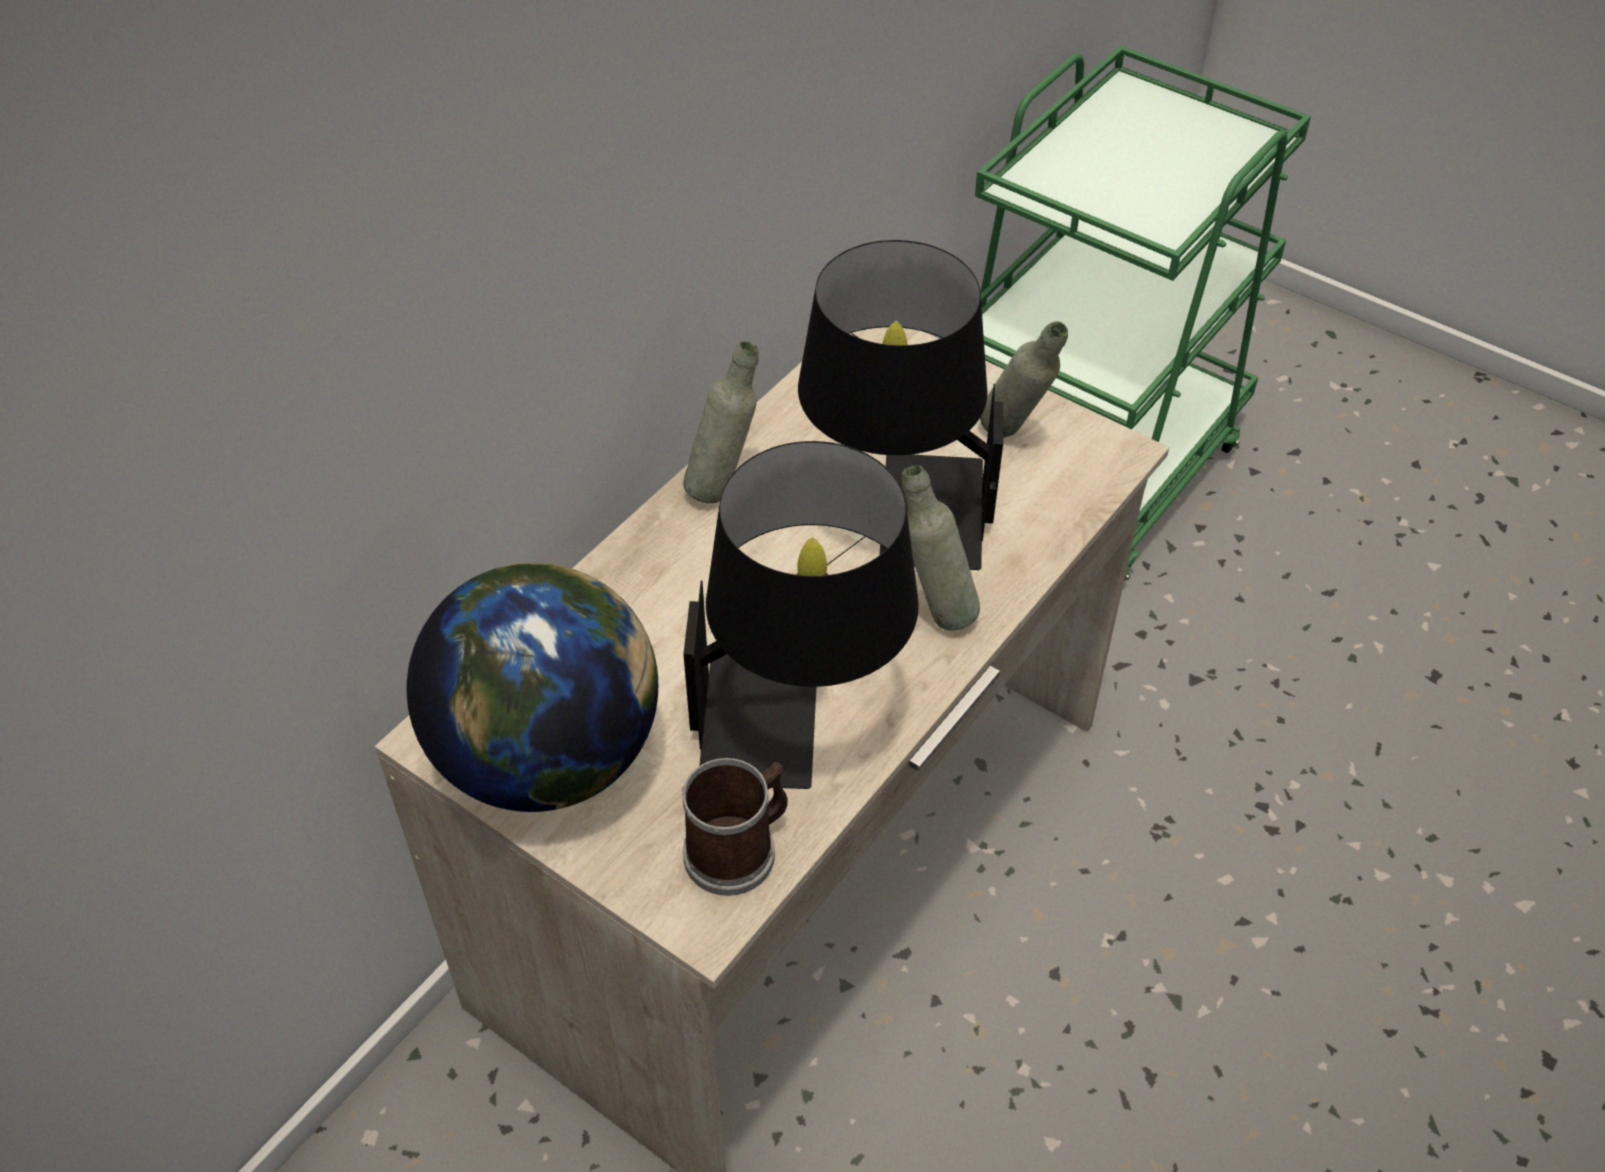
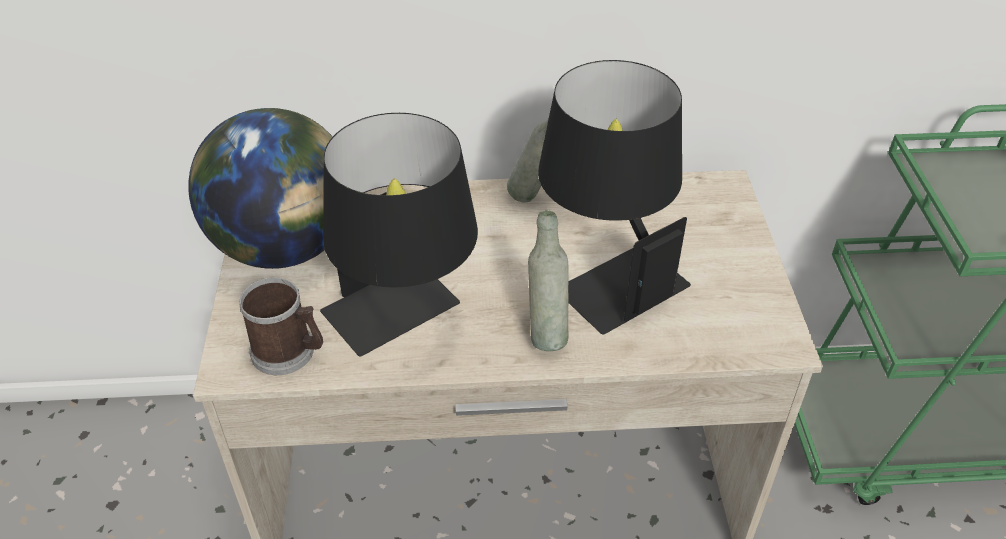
camera: 50 degrees right, 5 degrees down
grey bottle [980,321,1068,438] -> none

